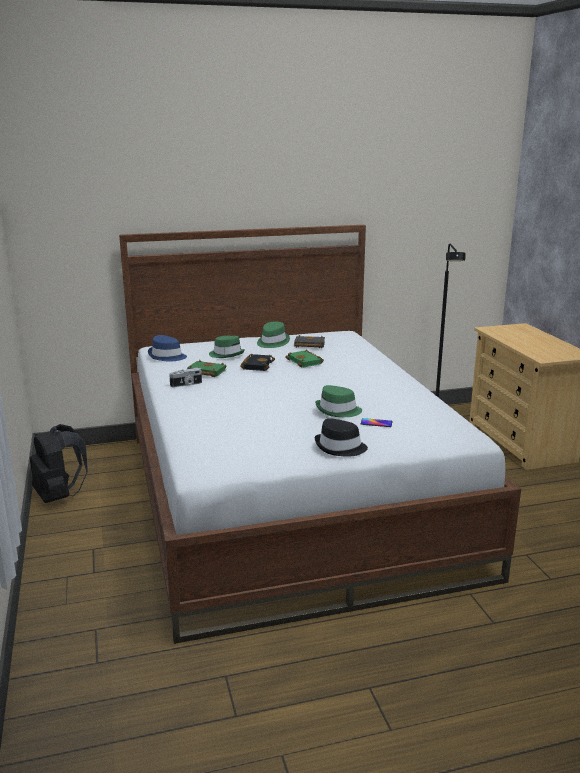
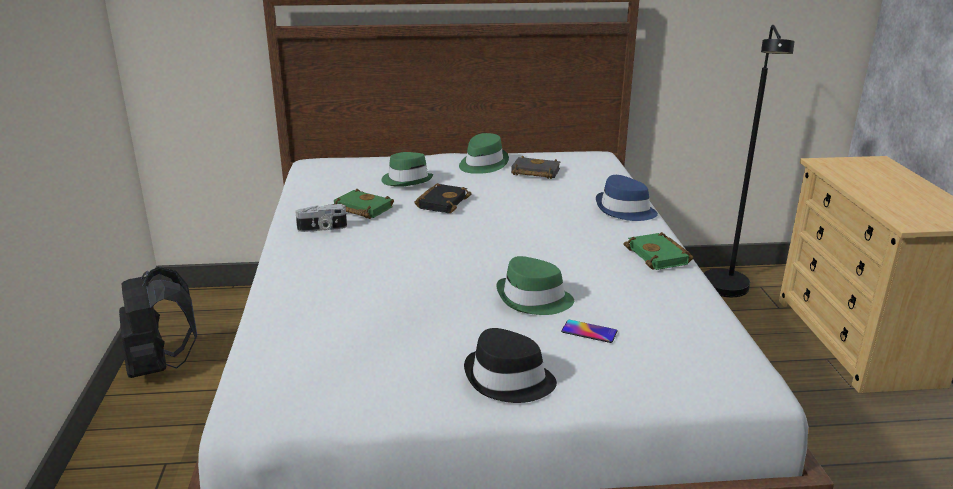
camera: 10 degrees right, 5 degrees up
blue hat [148,335,187,362] -> blue hat moved to [596,175,658,221]
green book [285,350,324,368] -> green book moved to [623,232,694,270]

